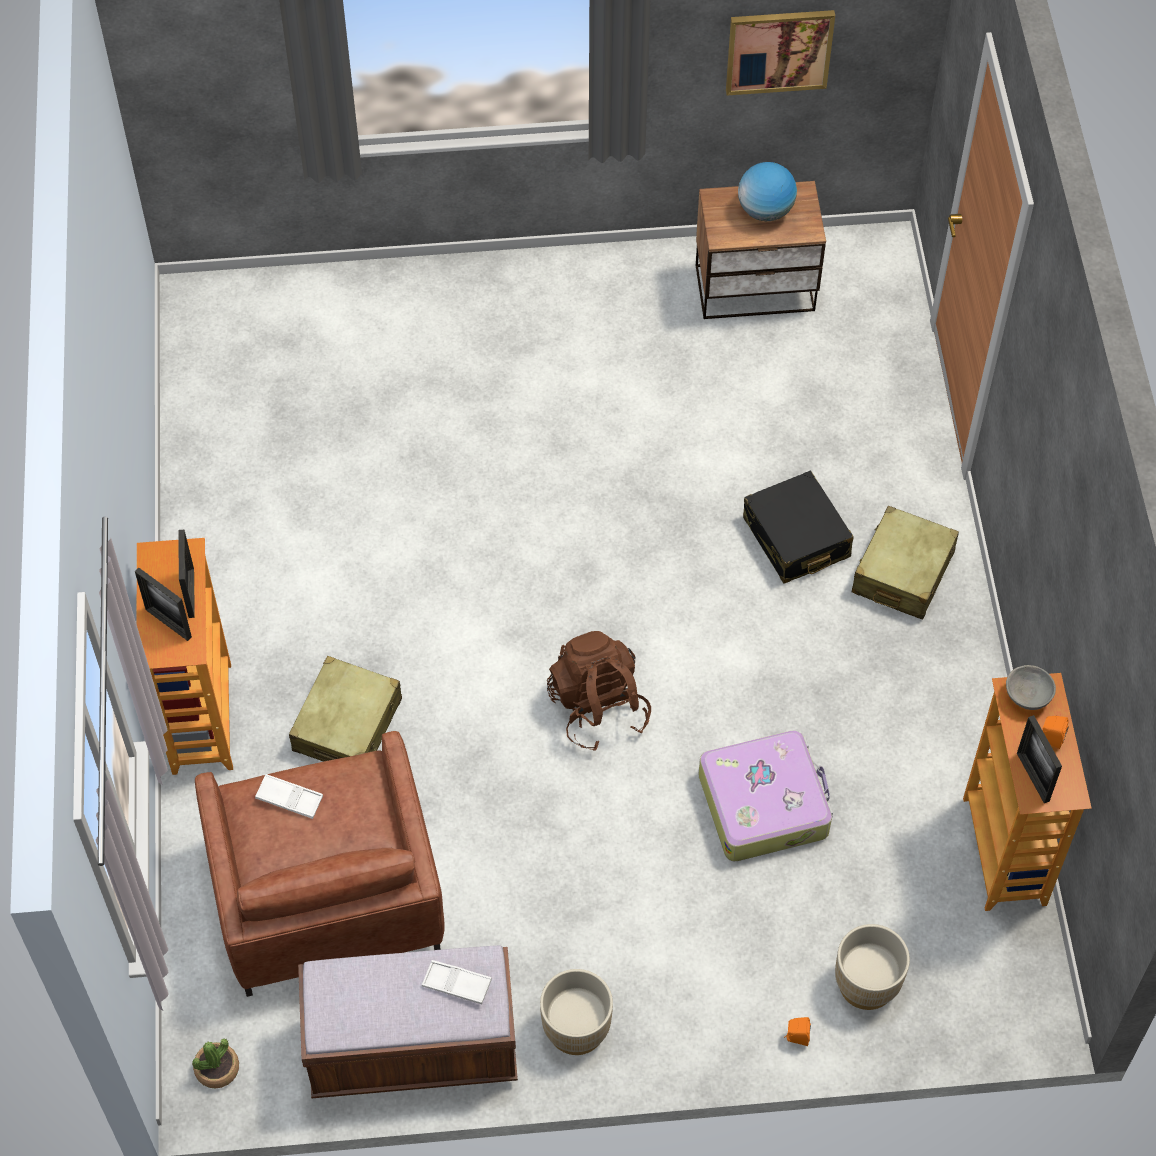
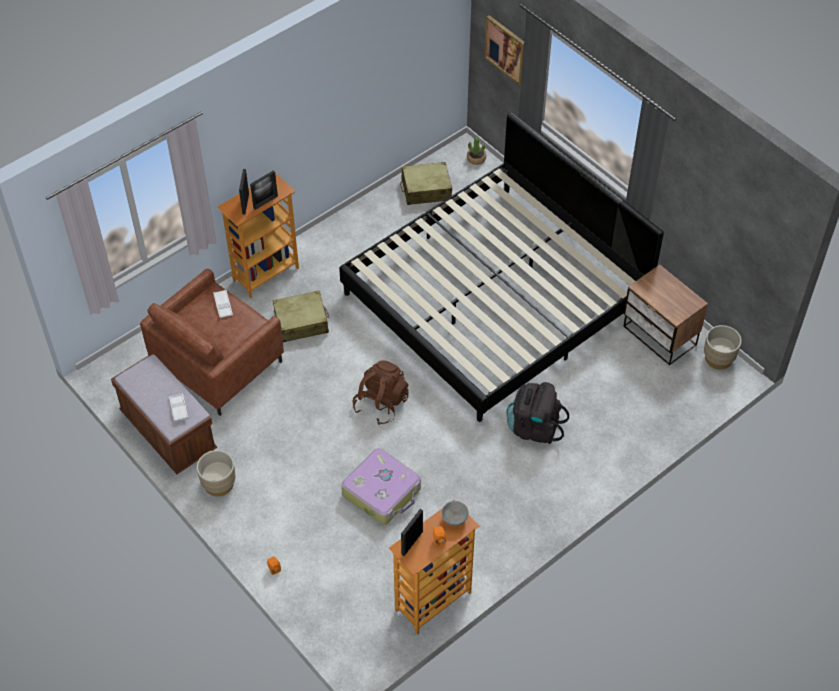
camera: 55 degrees right, 5 degrees down
potted plant [192,1038,239,1089] -> potted plant moved to [467,138,486,165]
picture [726,10,835,95] -> picture moved to [484,15,524,85]
globe [738,162,797,221] -> none
black suitcase [743,470,854,584] -> black backpack [506,382,569,444]
beige planter [835,924,910,1010] -> beige planter moved to [704,325,742,369]
beige suitcase [852,506,959,620] -> beige suitcase moved to [400,162,452,205]
none -> bed [339,112,664,422]

